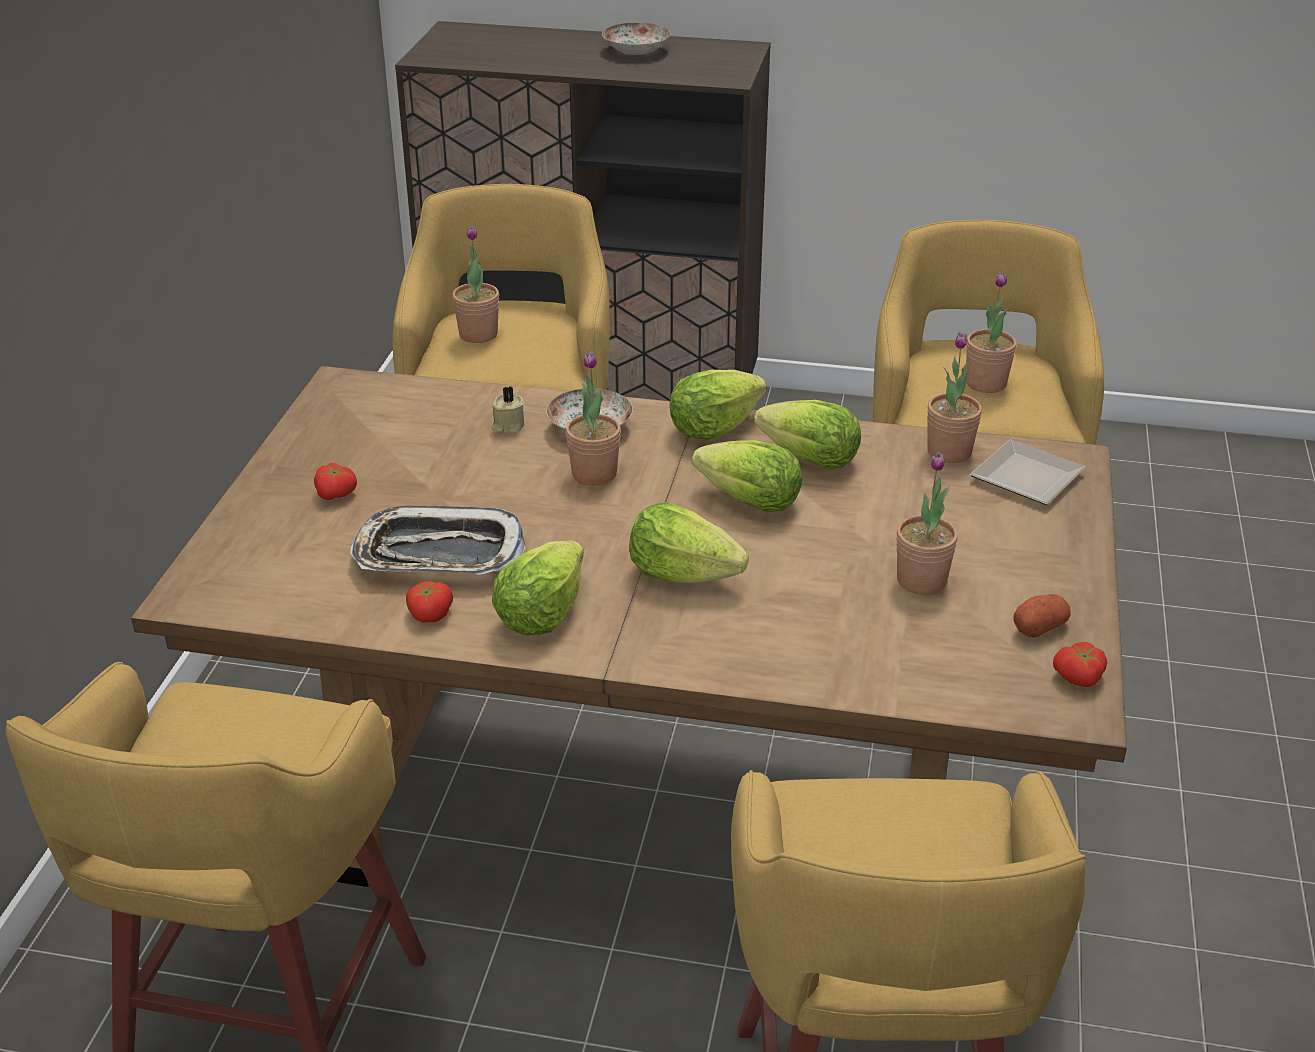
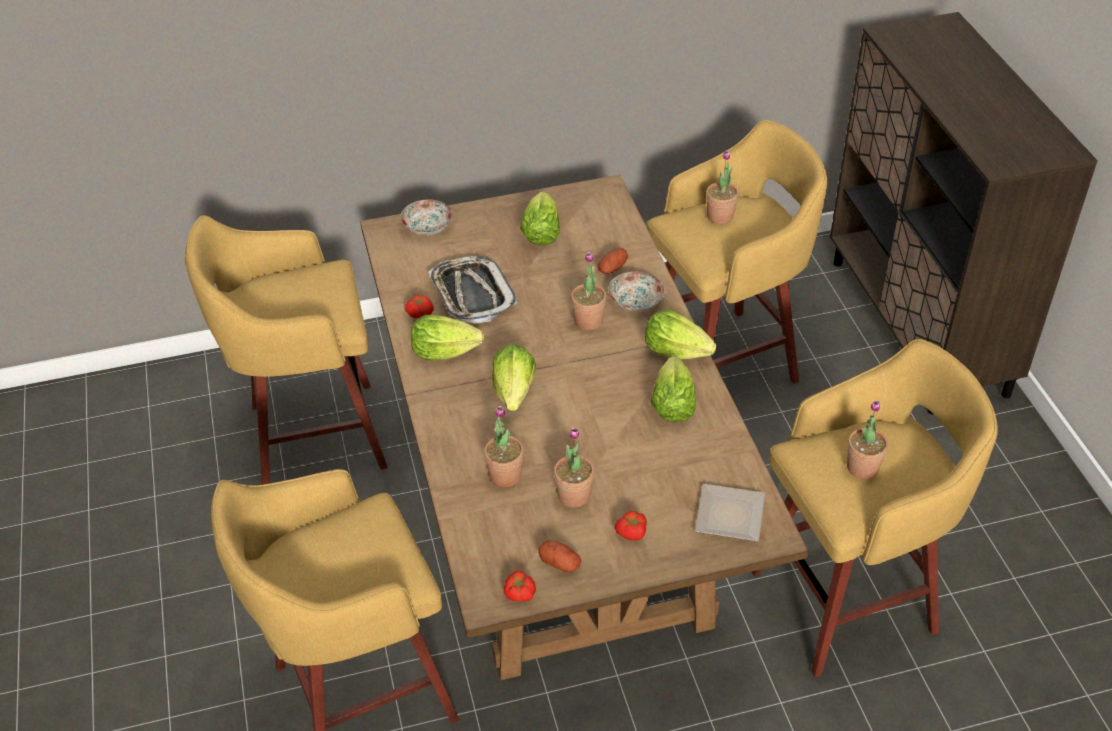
camera: 65 degrees right, 10 degrees up
tomato [314,463,357,500] -> tomato moved to [615,511,647,541]
beige candle [491,386,524,433] -> potato [598,248,628,274]
plate [602,23,671,55] -> plate moved to [400,200,453,235]
lettuce [692,440,802,512] -> lettuce moved to [520,192,560,246]
potted plant [927,332,982,463] -> potted plant moved to [484,406,524,487]

